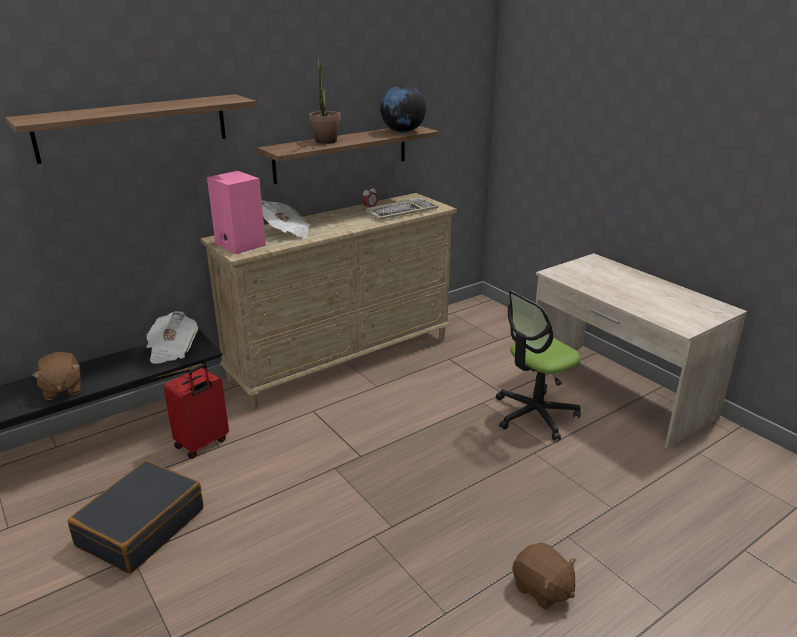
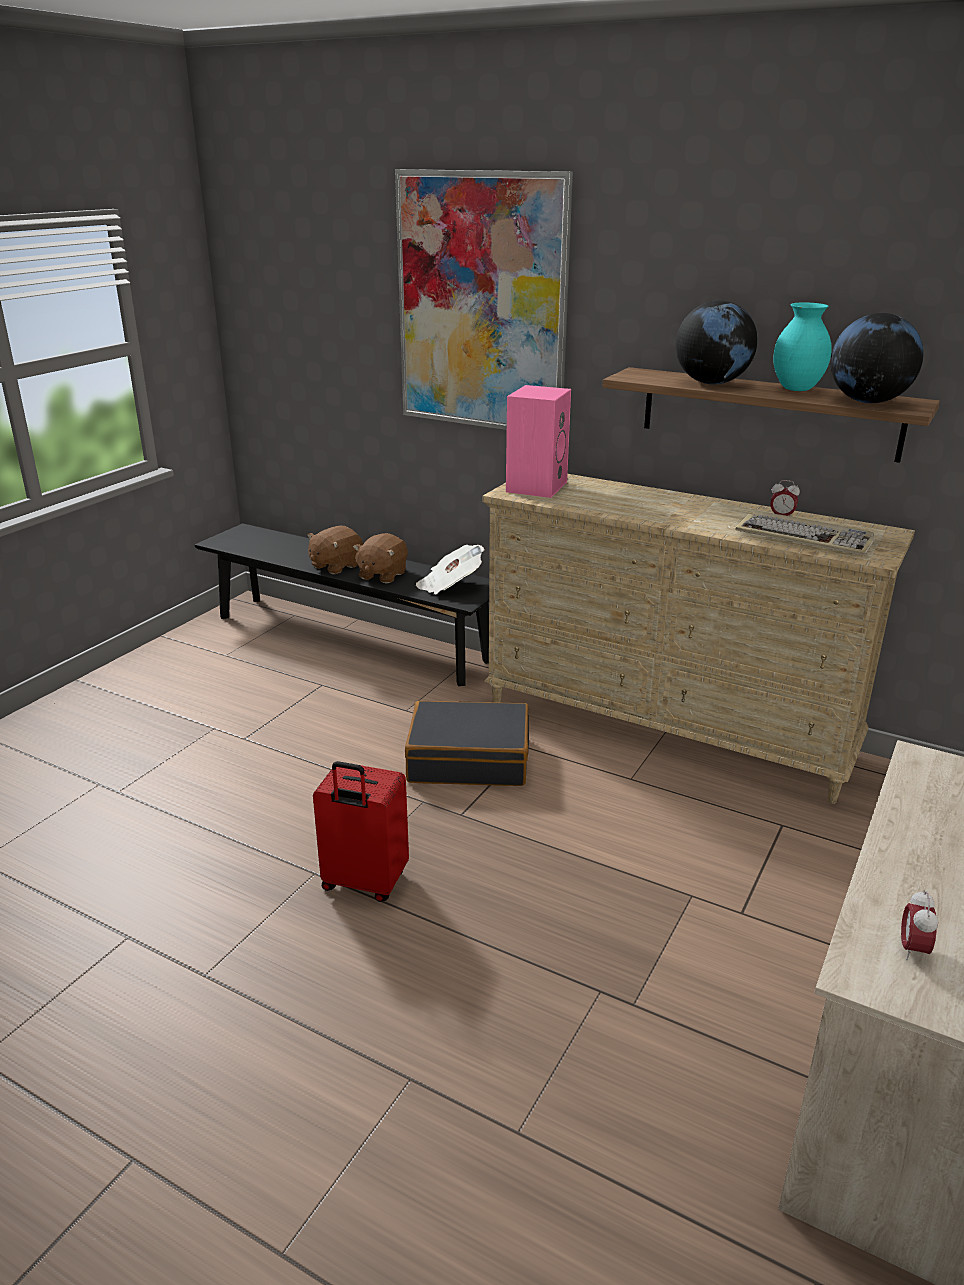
camera: 65 degrees right, 0 degrees up
shelf [5,94,256,164] -> picture [395,169,573,430]
black suitcase [68,461,203,574] -> black suitcase moved to [405,701,529,786]
red suitcase [163,364,229,459] -> red suitcase moved to [313,761,409,902]
newspaper [262,201,311,238] -> none
potted plant [309,59,341,144] -> globe [676,300,758,384]
office chair [496,291,581,441] -> none
brown plush toy [512,543,576,610] -> brown plush toy moved to [353,533,408,583]
none -> turquoise vase [773,303,832,391]
none -> alarm clock [901,890,938,960]

